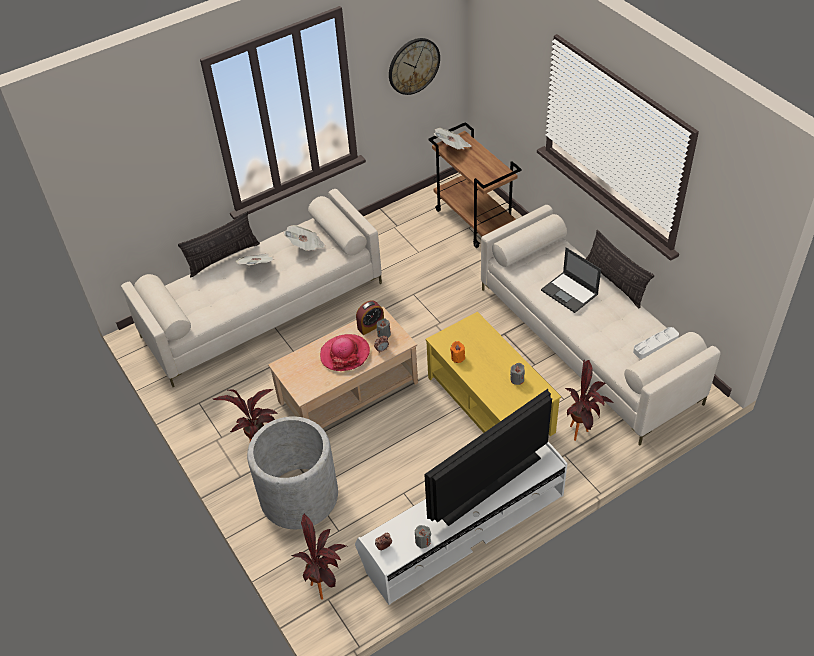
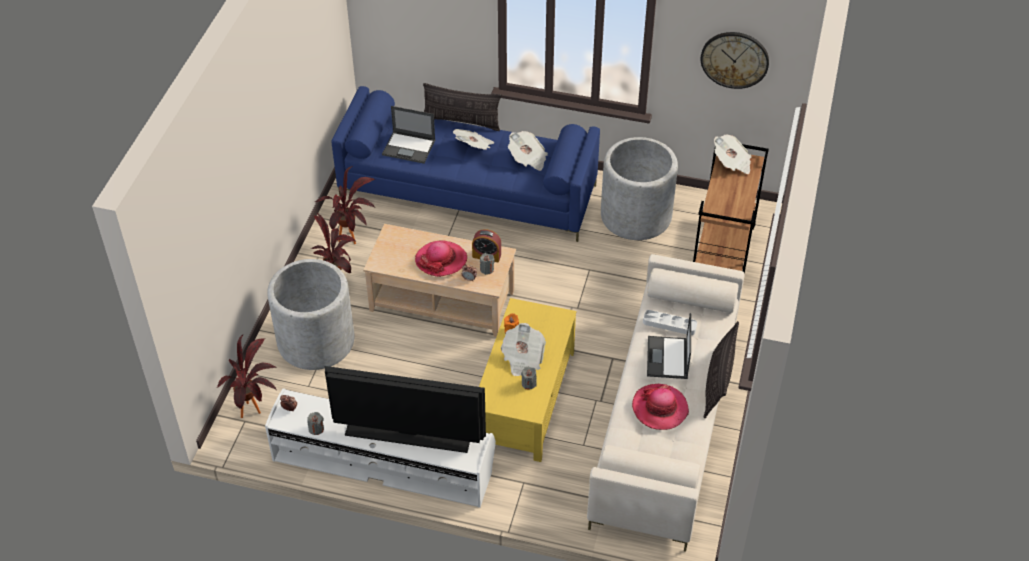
camera: 45 degrees right, 0 degrees up
beige sofa [121,189,382,387] -> blue sofa [331,86,600,242]
potted plant [565,360,614,441] -> potted plant moved to [315,166,375,244]
white tray [633,327,679,359] -> white tray moved to [643,310,697,335]
none -> laptop [382,106,435,164]
none -> newspaper [501,323,546,376]
none -> grey planter [601,137,678,240]
none -> hat [632,384,689,430]

